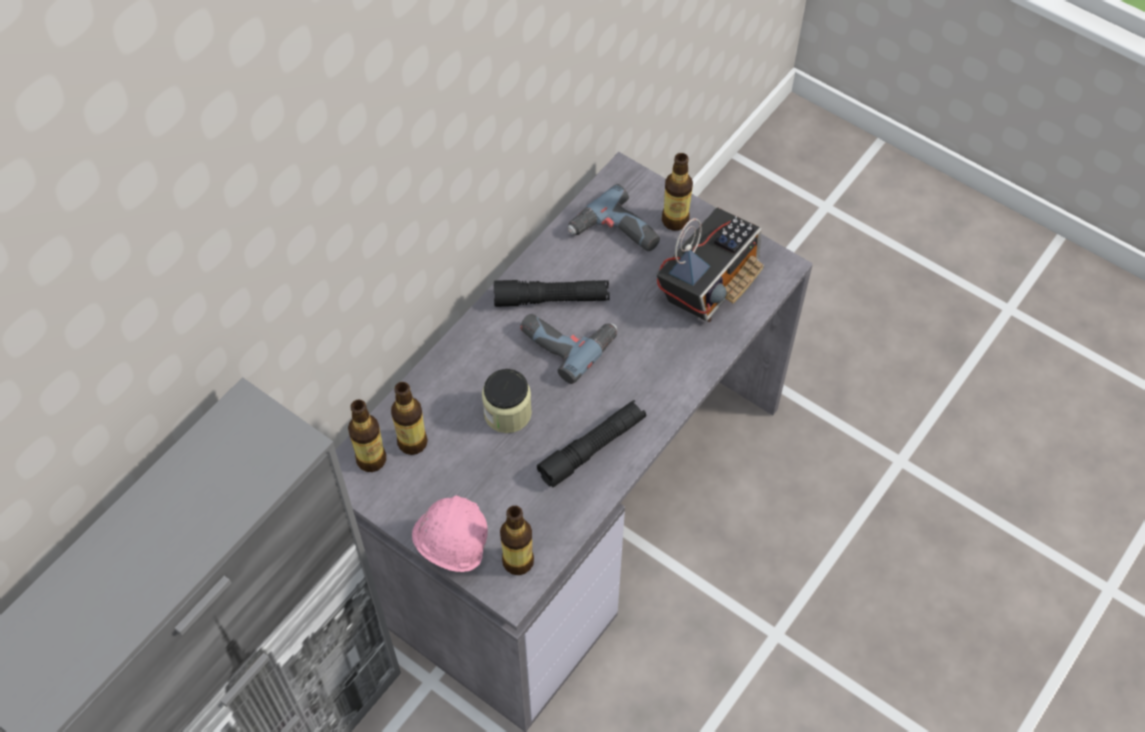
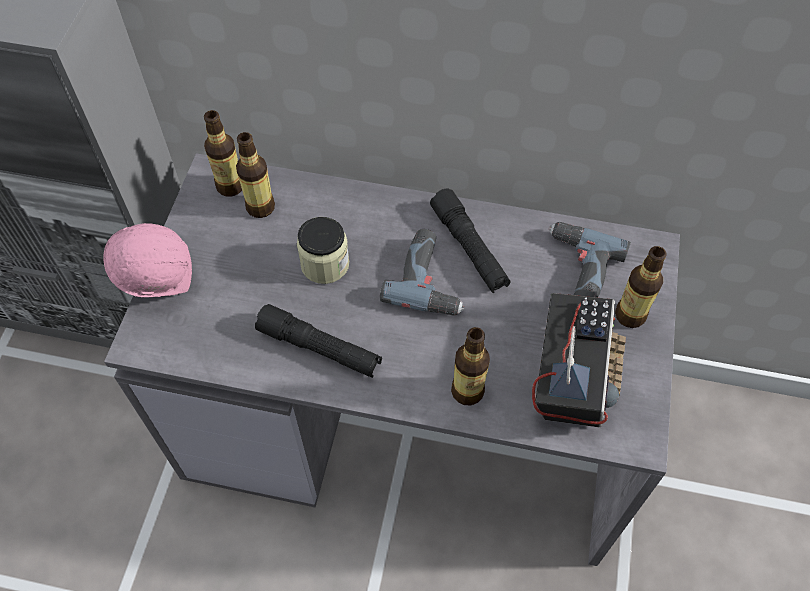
camera: 65 degrees right, 0 degrees up
bottle [500,506,534,575] -> bottle moved to [451,327,490,405]
radio [656,207,764,322] -> radio turned 90 degrees counterclockwise [532,293,626,427]

